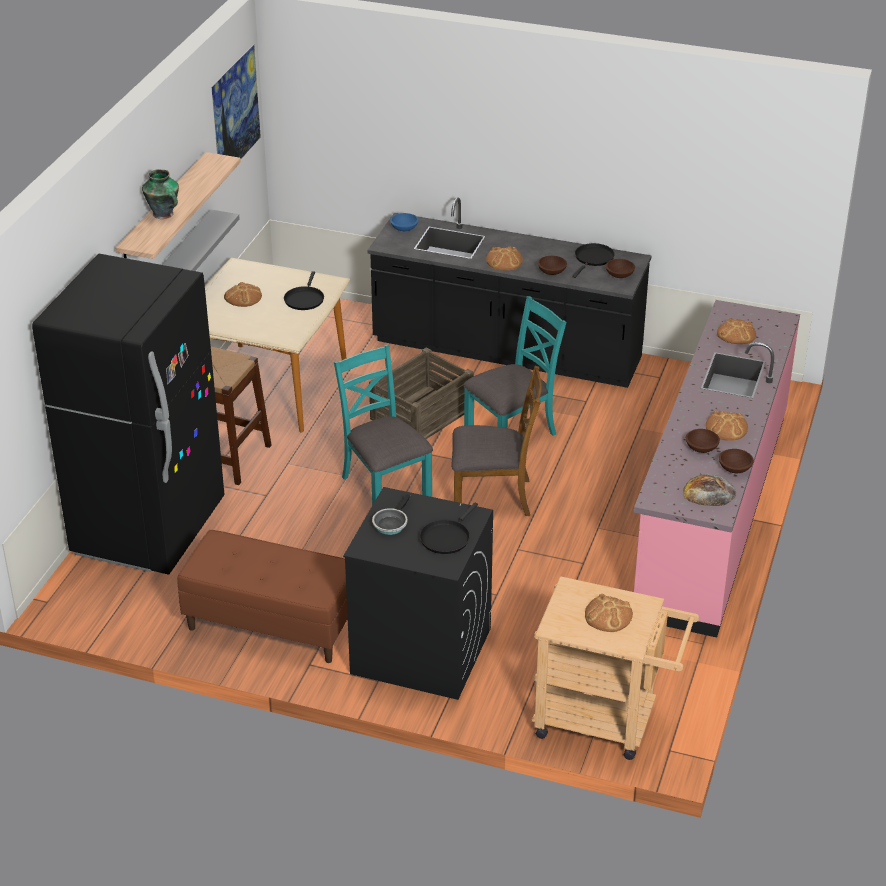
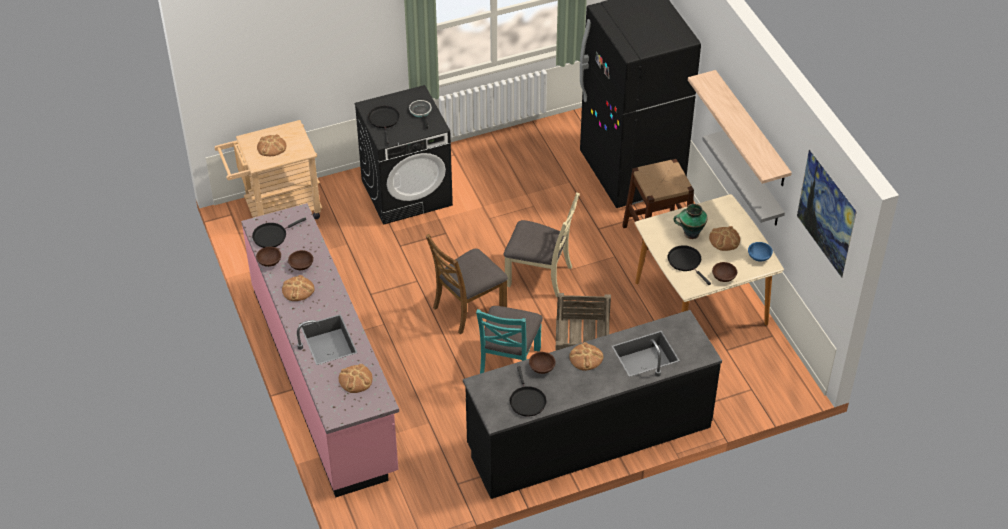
camera: 140 degrees right, 10 degrees up
vase [142,169,179,219] -> vase moved to [673,204,708,239]
brown bench [177,530,348,663] -> none
turquoise chair [334,344,433,505] -> beige chair [504,193,580,297]
blue bowl [390,213,419,231] -> blue bowl moved to [748,242,773,262]
brown bowl [606,259,635,278] -> brown bowl moved to [712,262,737,282]
bread [683,474,736,506] -> black frying pan [252,218,306,248]

